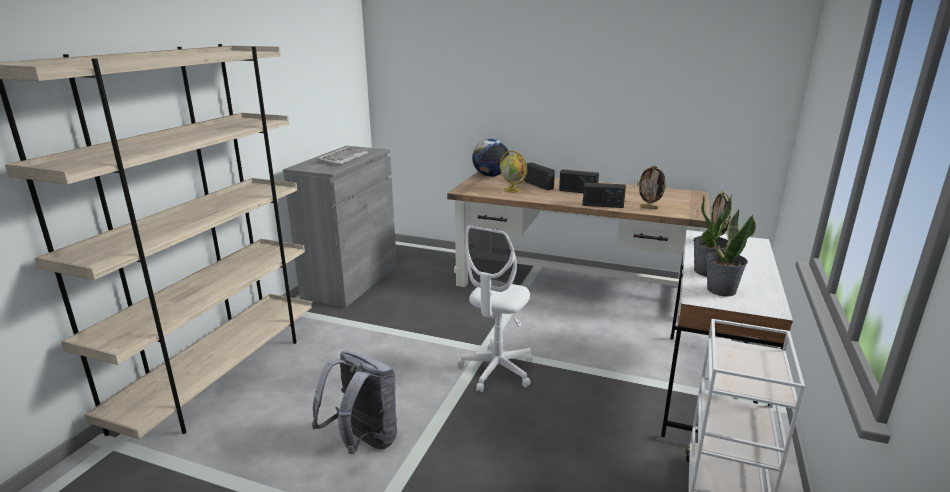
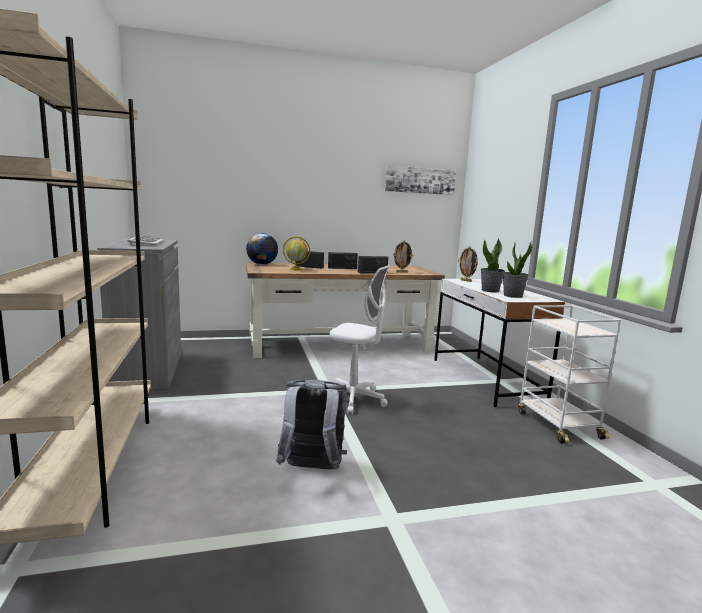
camera: 35 degrees left, 10 degrees down
white office chair [457,225,532,392] -> white office chair turned 60 degrees counterclockwise [329,265,390,414]
none -> picture [385,165,456,195]

